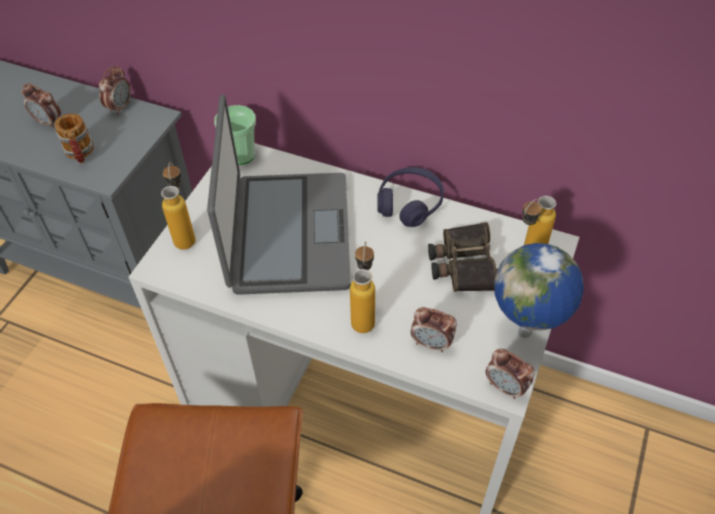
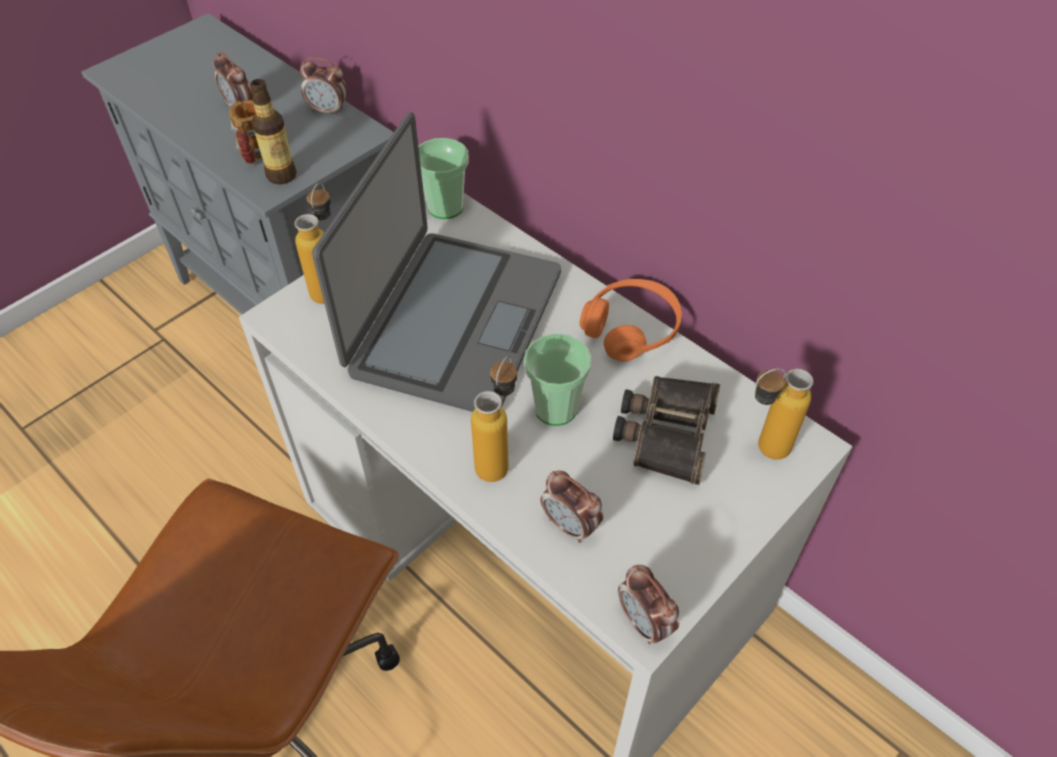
camera: 20 degrees right, 0 degrees up
alarm clock [99,66,131,115] -> alarm clock turned 60 degrees clockwise [300,57,347,116]
purple headphones [377,167,444,227] -> orange headphones [580,279,682,361]
globe [494,243,584,338] -> none
none -> bottle [250,79,296,184]
none -> cup [524,334,592,426]

